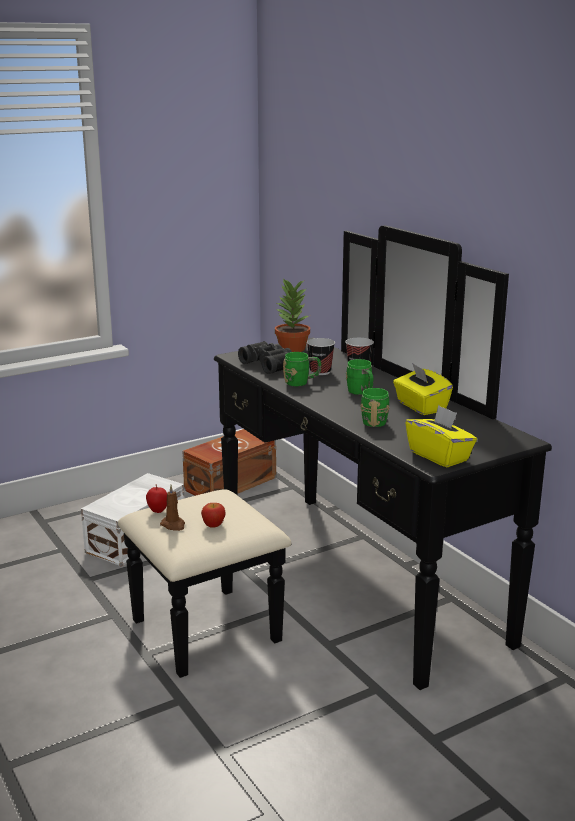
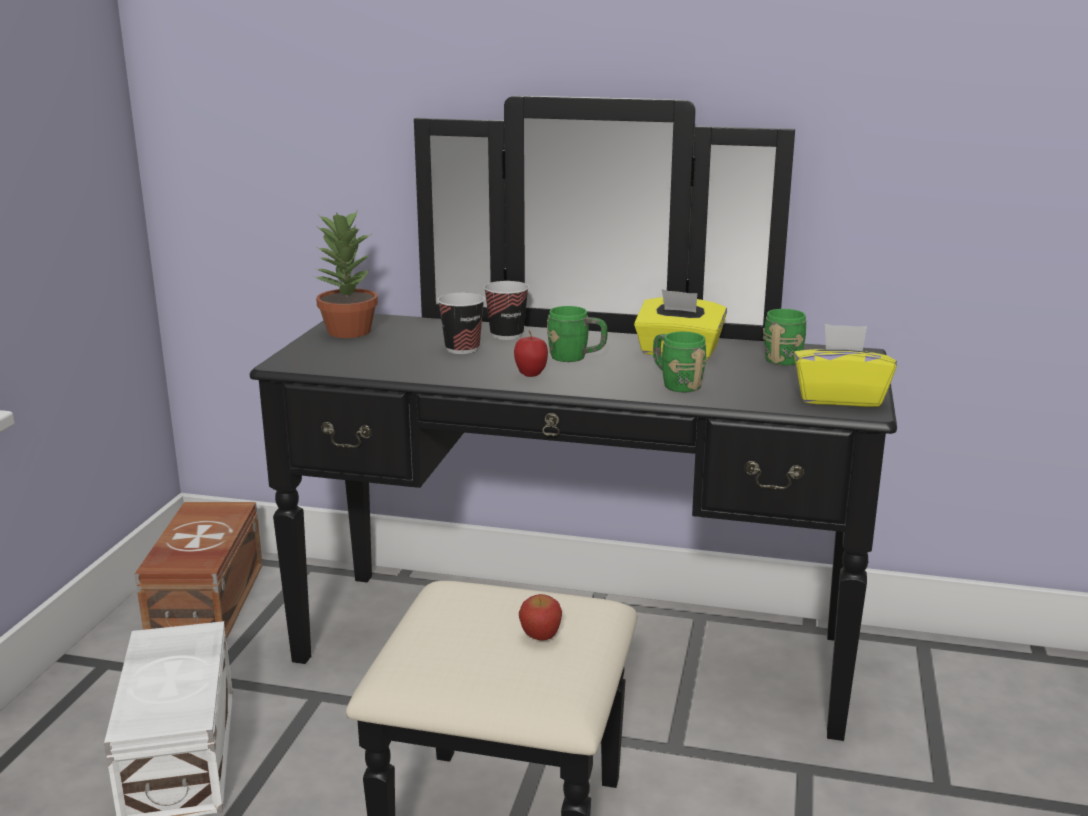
camera: 45 degrees left, 0 degrees up
apple [146,484,167,513] -> apple moved to [514,331,548,377]
brown candle [160,485,185,531] -> none
black binoculars [238,341,292,374] -> none
green mug [283,352,321,386] -> green mug moved to [763,309,806,366]

